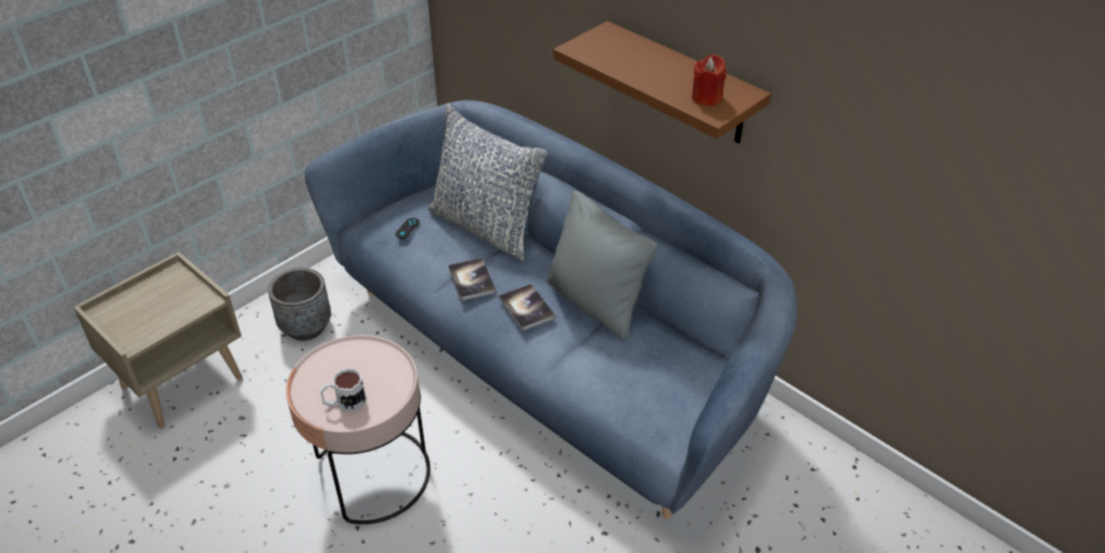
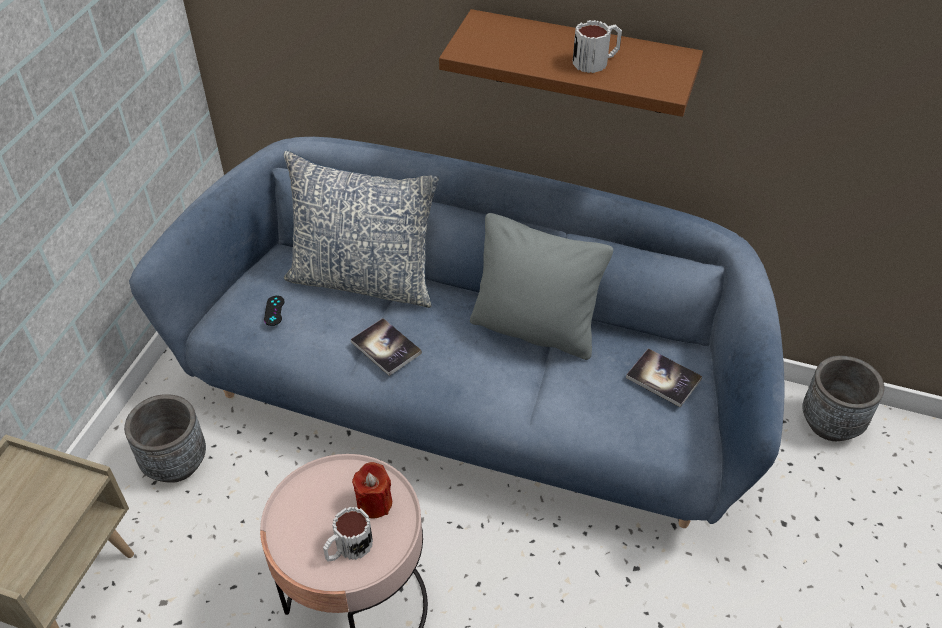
camera: 25 degrees left, 5 degrees up
book [499,284,555,331] -> book moved to [626,348,702,407]
red candle [692,54,727,106] -> red candle moved to [352,462,392,518]
none -> mug [573,20,622,73]
none -> grey planter [802,356,885,441]

